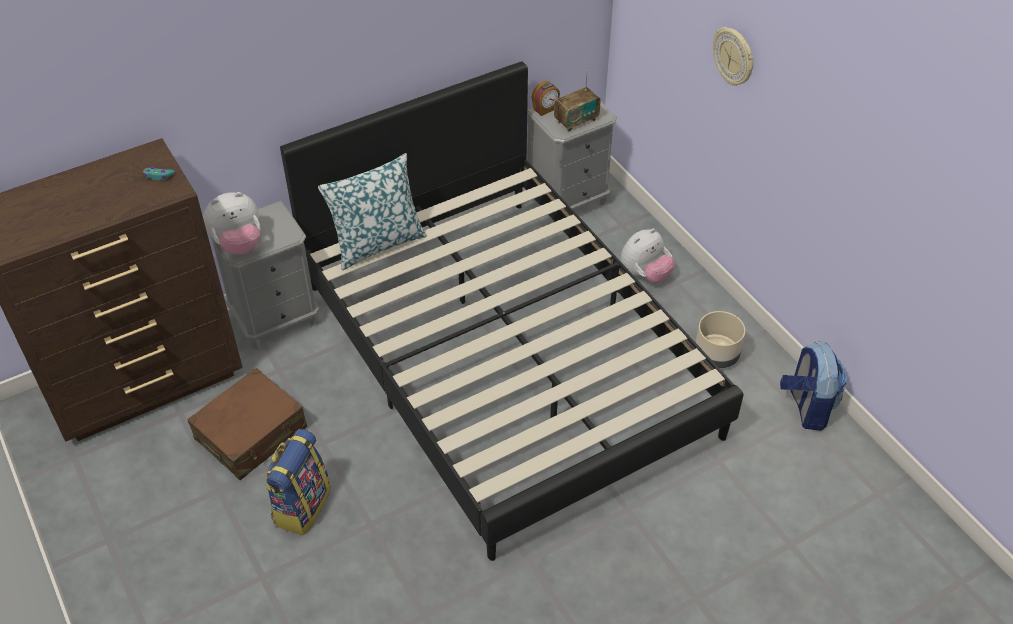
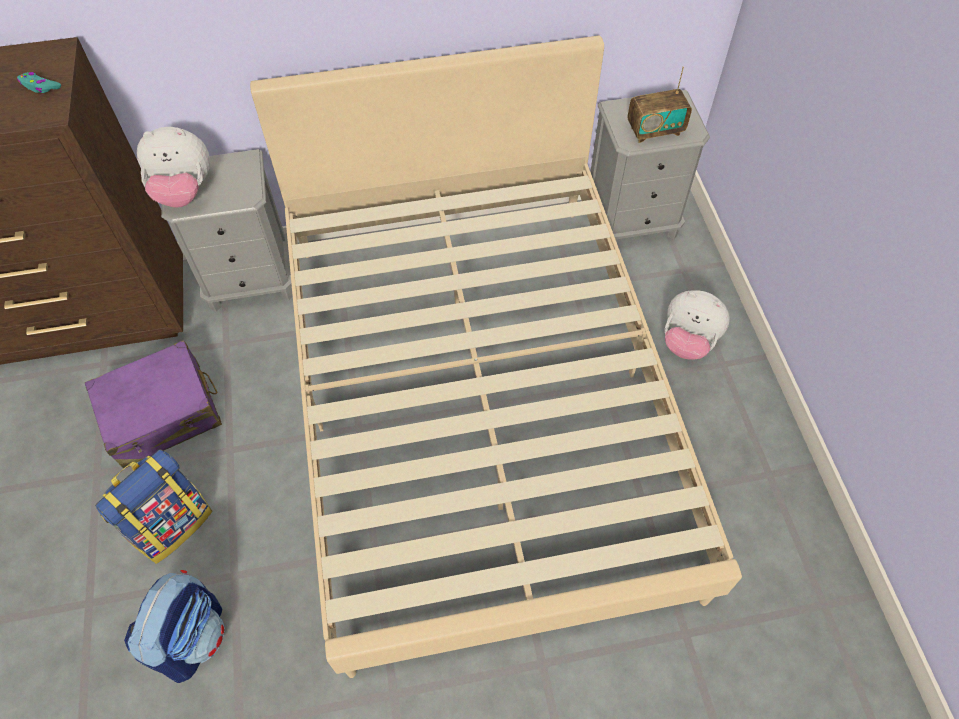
camera: 20 degrees right, 10 degrees up
brown suitcase [187,368,307,480] -> purple suitcase [85,340,222,468]
black bed [280,61,744,561] -> beige bed [250,36,742,678]
pillow [318,153,427,270] -> none
alarm clock [532,81,560,116] -> none
plush toy [621,228,675,283] -> plush toy turned 45 degrees clockwise [665,290,730,360]
beige planter [696,311,745,368] -> none
wall clock [713,27,754,86] -> none
backpack [780,341,847,431] -> backpack moved to [124,570,224,683]

